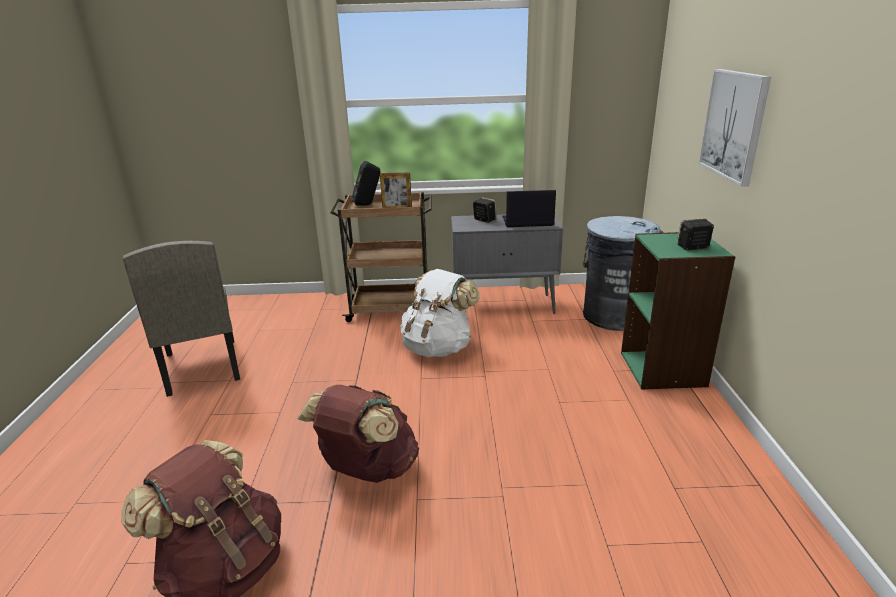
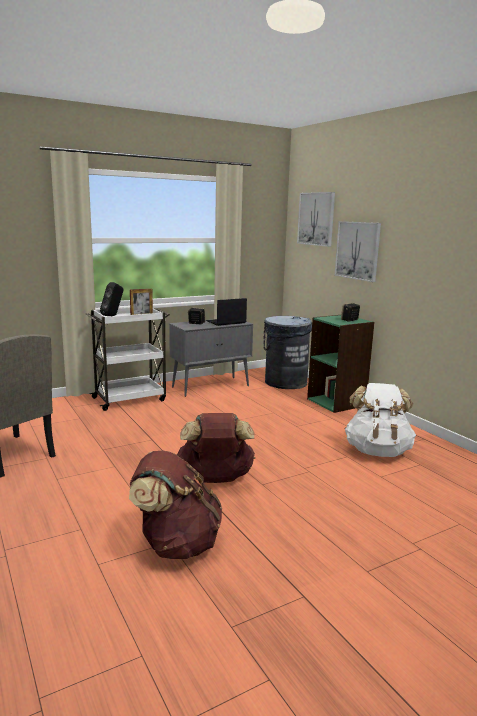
camera: 30 degrees left, 10 degrees down
brown cart [330,192,432,322] -> white cart [86,308,170,411]
white backpack [400,269,480,357] -> white backpack moved to [345,383,416,457]
none -> picture [297,192,335,247]

